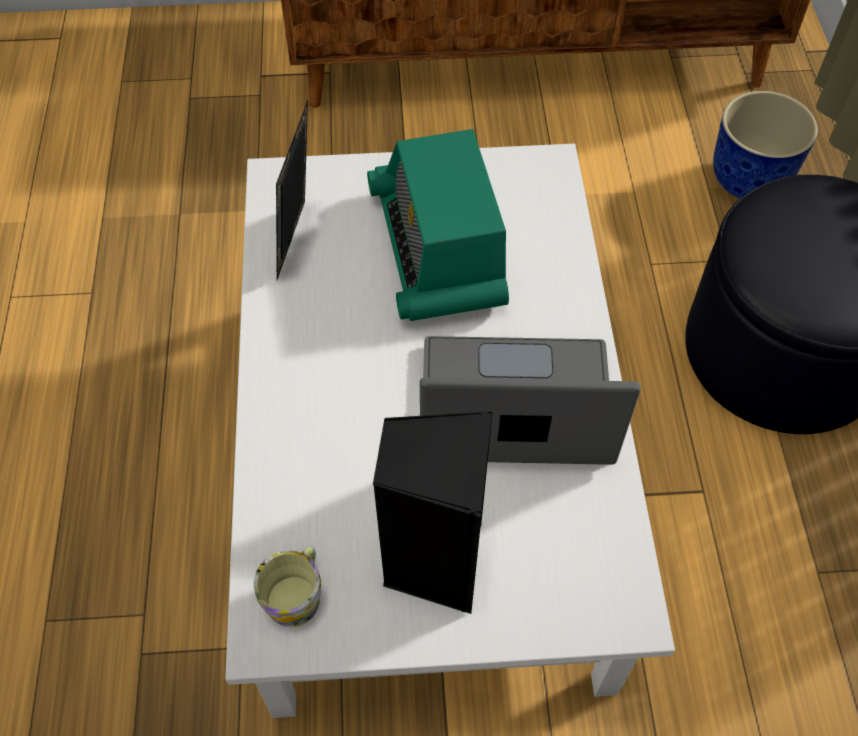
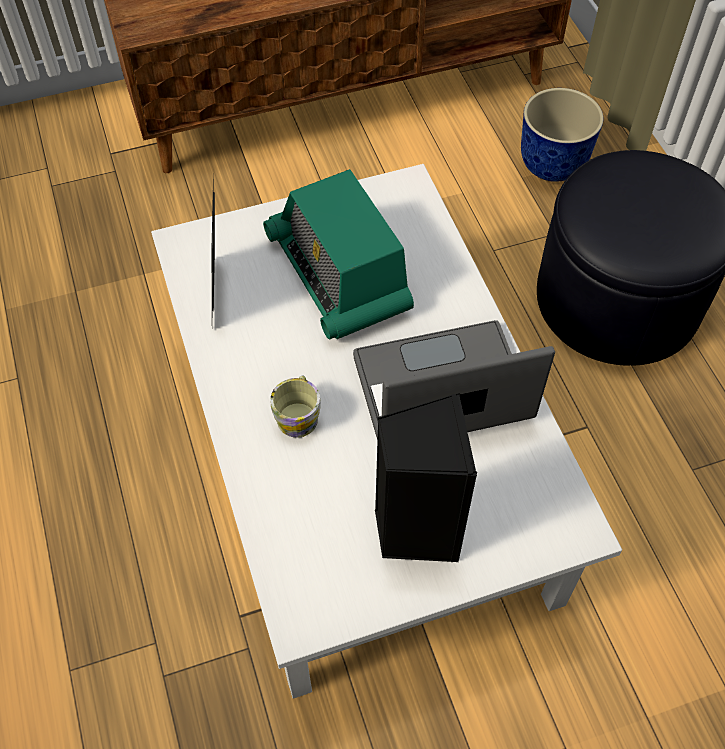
camera: 15 degrees left, 0 degrees up
mug [254,546,321,627] -> mug moved to [270,376,321,438]

